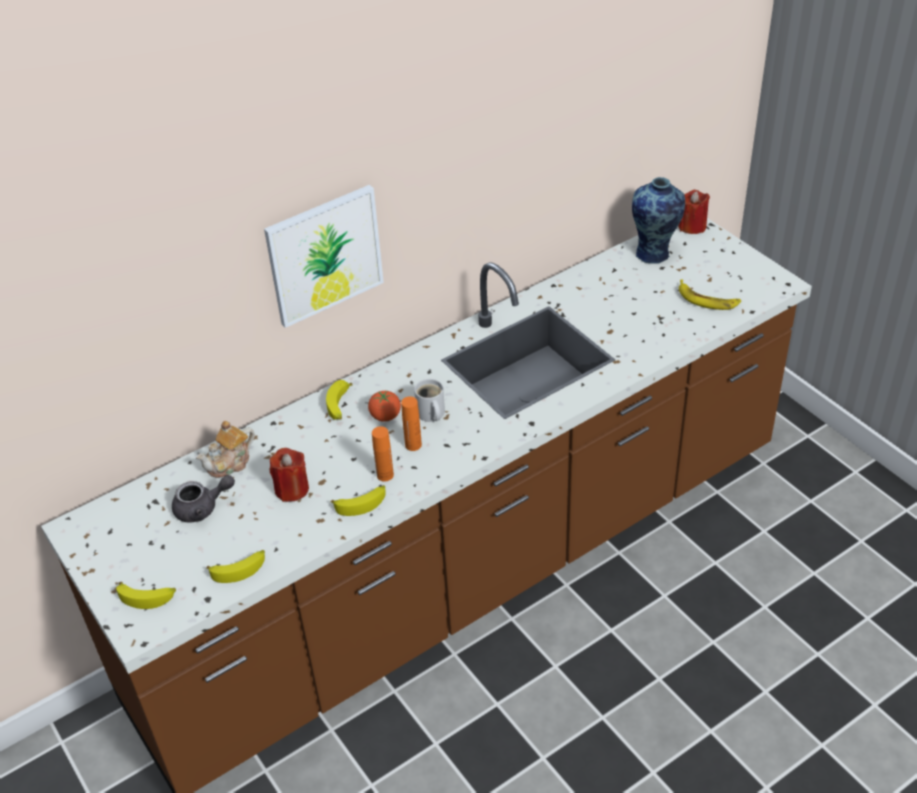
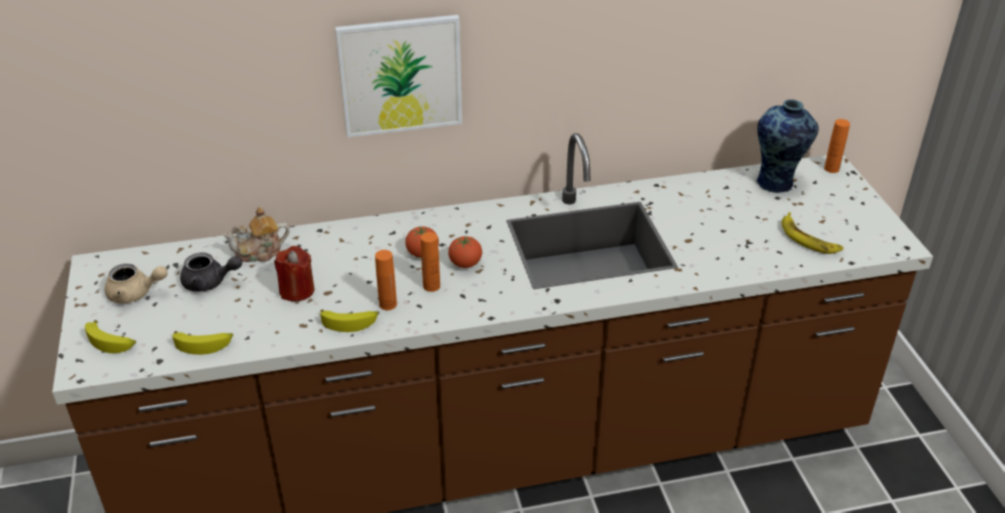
camera: 20 degrees right, 5 degrees down
banana [326,380,353,420] -> none
white mug [414,379,445,422] -> tomato [448,236,482,268]
red candle [678,190,710,234] -> orange bottle [824,119,850,173]
none -> beige teapot [105,264,168,303]

